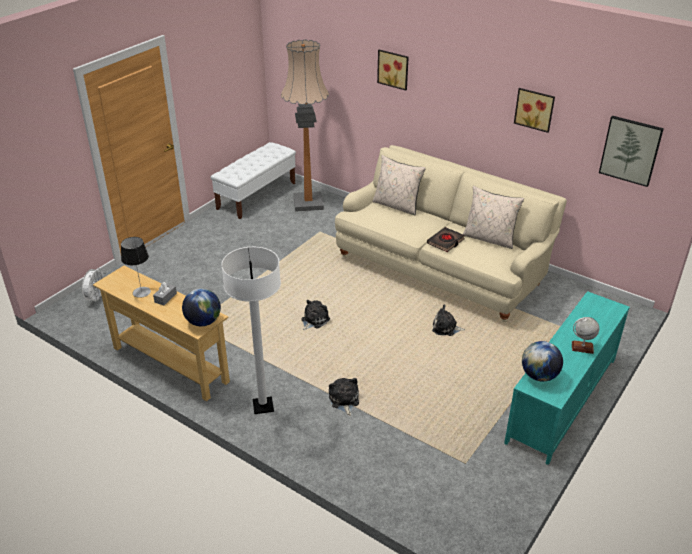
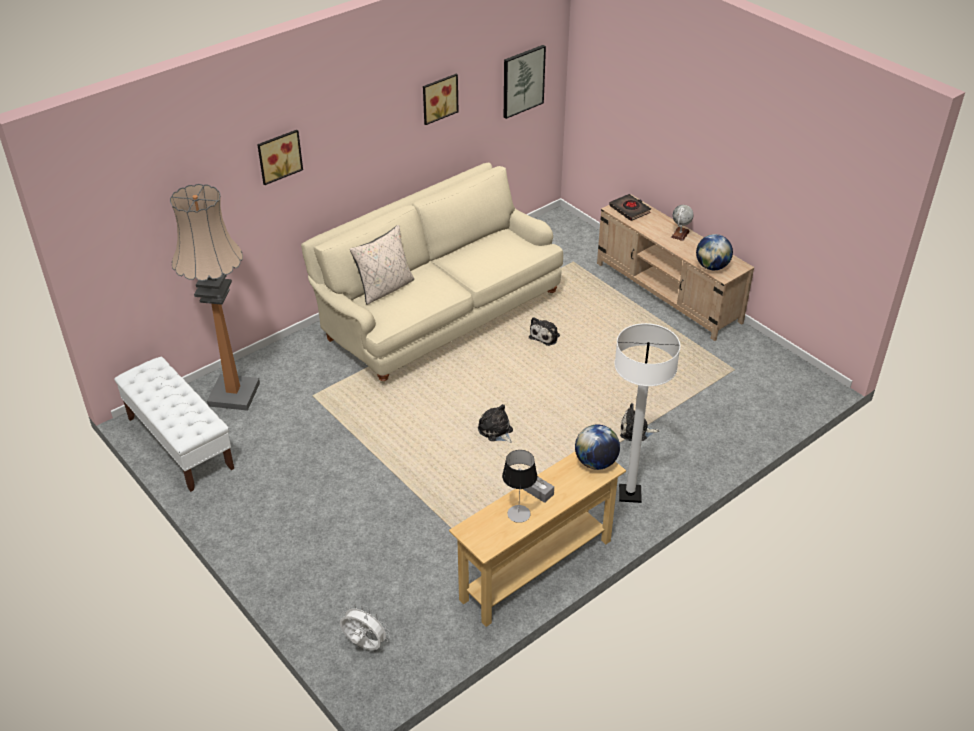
camera: 75 degrees left, 5 degrees up
black book [427,227,465,252] -> black book moved to [609,194,651,221]
beige pillow [463,186,524,249] -> none
turquoise tv stand [504,291,630,465] -> beige tv stand [597,194,754,341]

